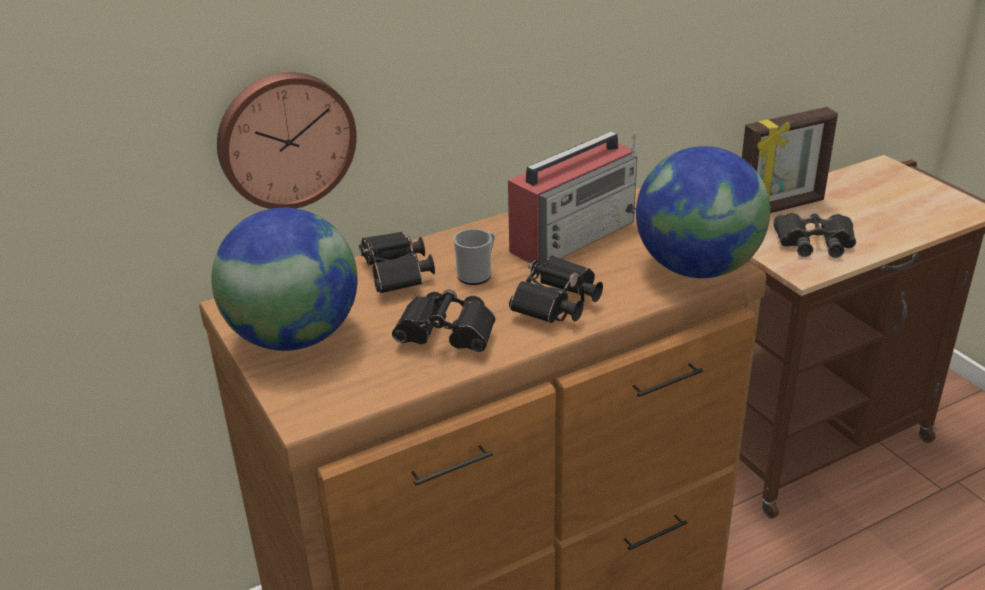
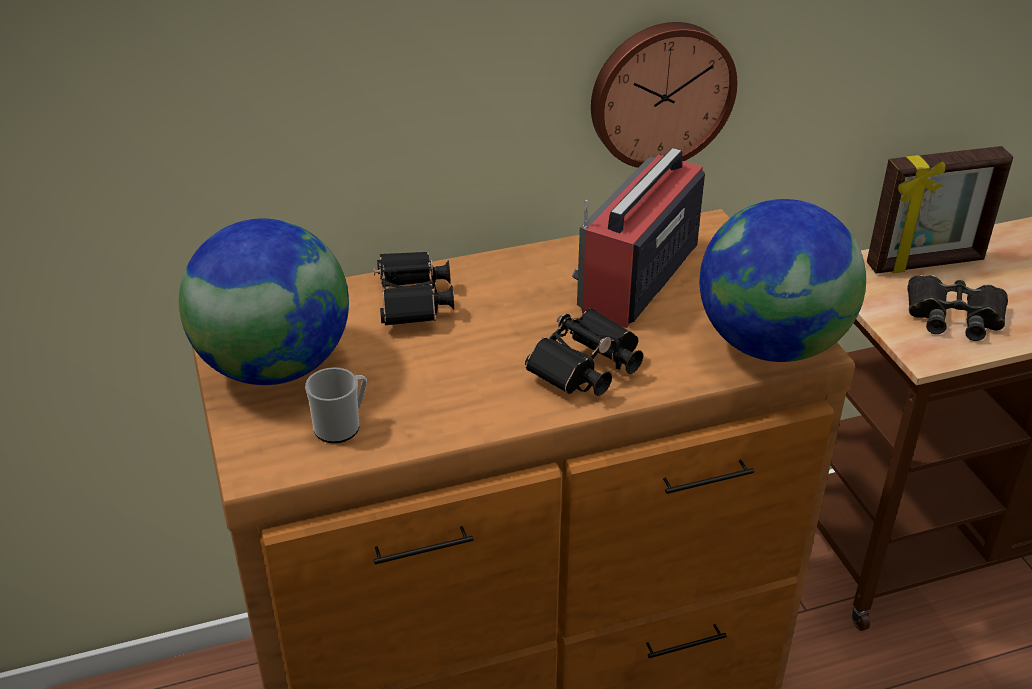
camera: 10 degrees right, 5 degrees up
wall clock [217,72,357,209] -> wall clock moved to [591,22,737,168]
black binoculars [392,289,496,352] -> none
mug [453,229,495,285] -> mug moved to [305,367,367,443]
radio [508,131,637,264] -> radio turned 150 degrees clockwise [572,148,705,328]

